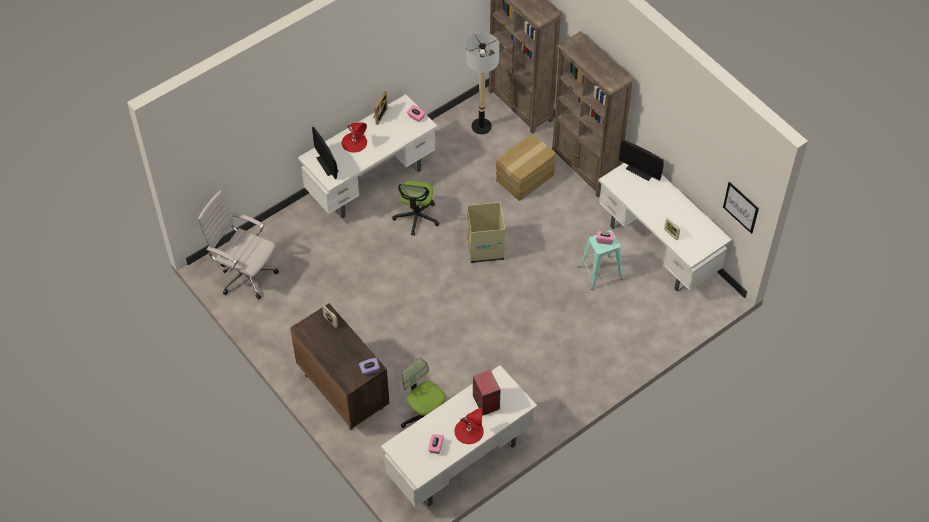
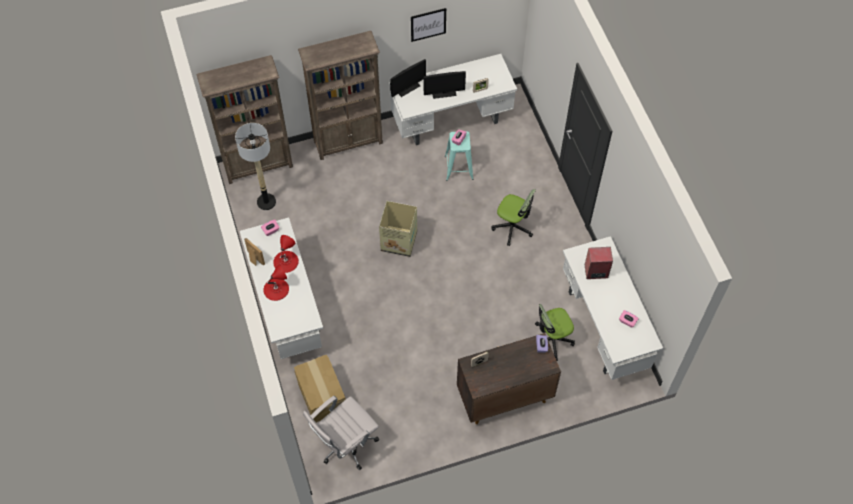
camera: 70 degrees left, 5 degrees up
monitor [312,127,339,179] -> monitor moved to [423,71,466,99]
office chair [392,180,440,235] -> office chair moved to [491,189,536,246]
red table lamp [454,408,484,444] -> red table lamp moved to [273,235,299,273]
cardboard box [496,134,556,201] -> cardboard box moved to [294,355,346,422]
picture [723,182,759,234] -> picture moved to [411,8,446,42]

